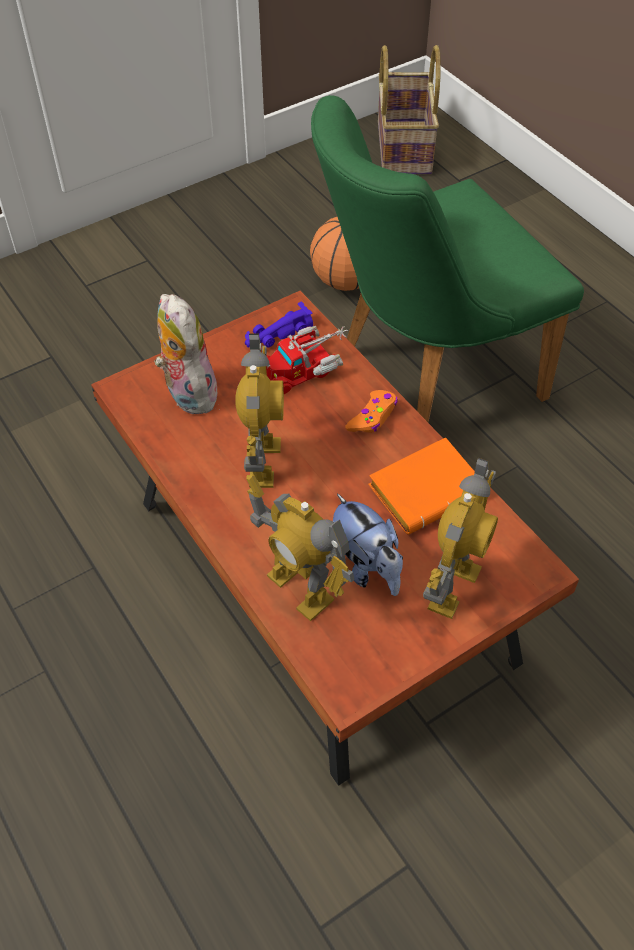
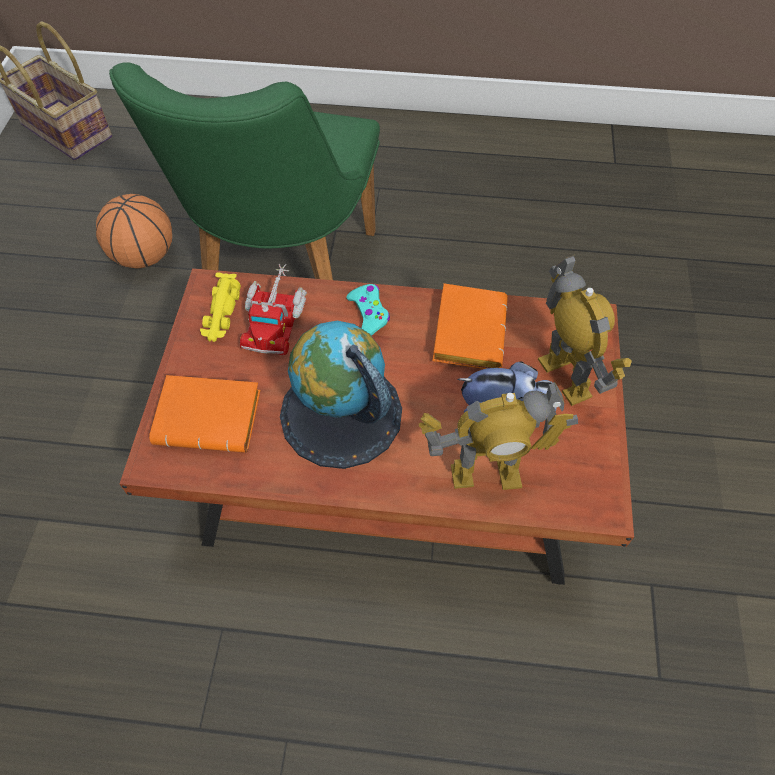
camera: 50 degrees left, 5 degrees up
plush toy [155,294,220,414] -> orange book [149,375,260,453]
toy robot [235,333,284,488] -> globe [280,321,402,469]
purple toy car [245,302,313,348] -> yellow toy car [200,272,241,342]
orange game controller [345,390,398,433] -> turquoise game controller [347,284,390,336]

